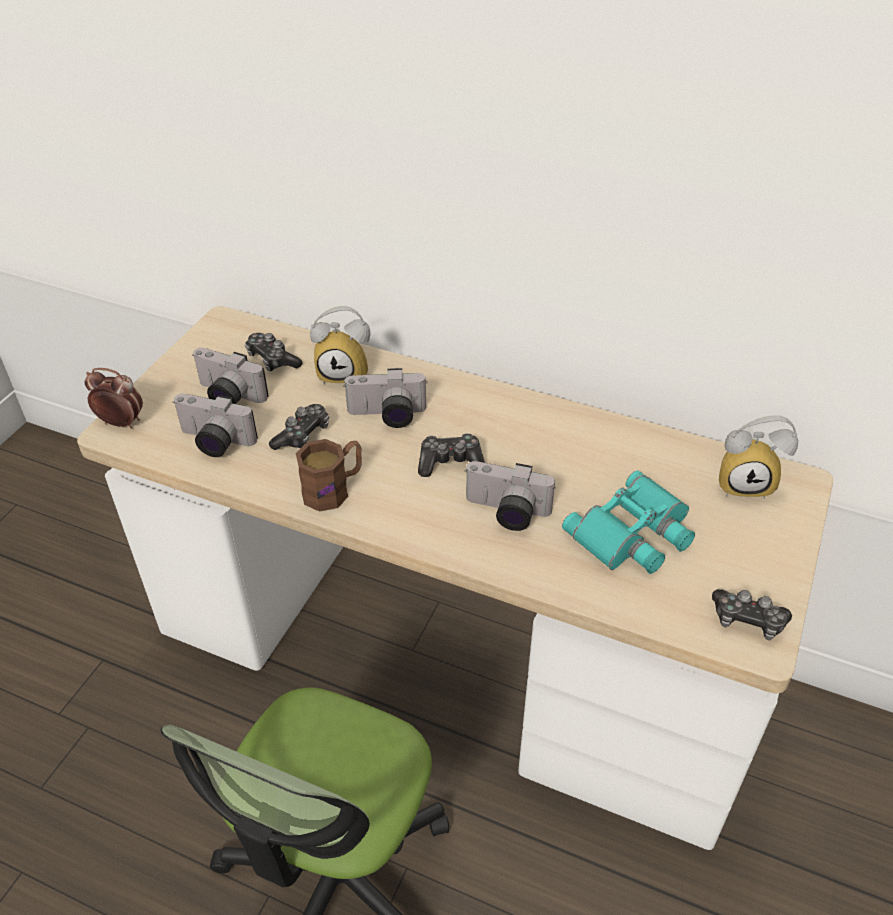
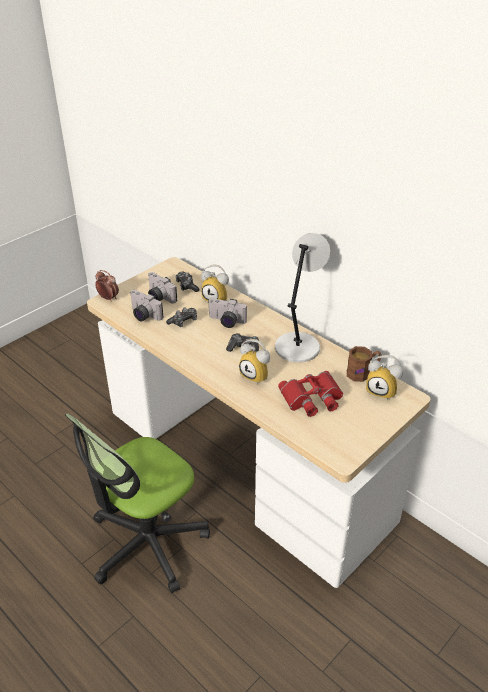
camera: 20 degrees right, 5 degrees down
brown mug [296,439,362,512] -> brown mug moved to [347,346,381,382]
camera [465,461,556,531] -> alarm clock [239,339,270,384]
turquoise binoculars [562,470,695,574] -> red binoculars [278,371,343,417]
game controller [712,589,792,640] -> none
none -> grey table lamp [275,233,330,362]

